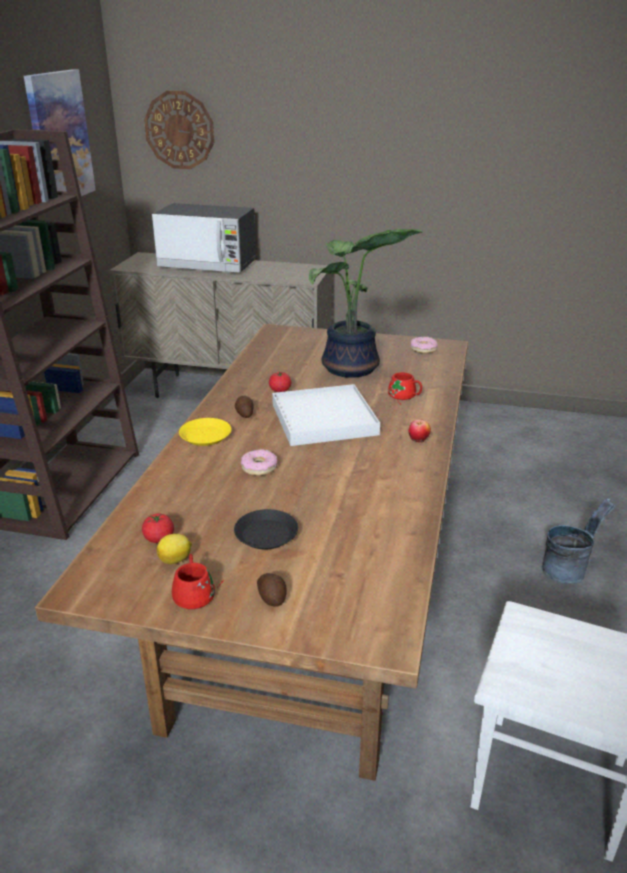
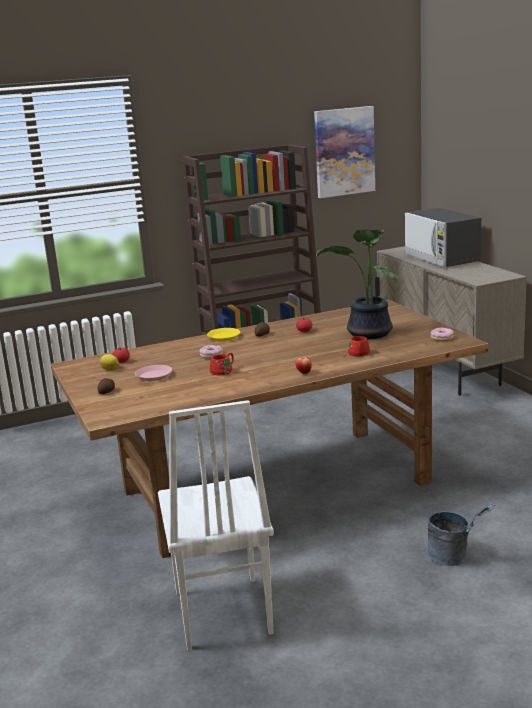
camera: 55 degrees right, 10 degrees down
wall clock [144,91,214,169] -> none
red mug [172,554,224,609] -> red mug moved to [210,353,238,375]
black plate [234,509,298,550] -> pink plate [135,365,172,381]
white tray [272,384,380,446] -> none

